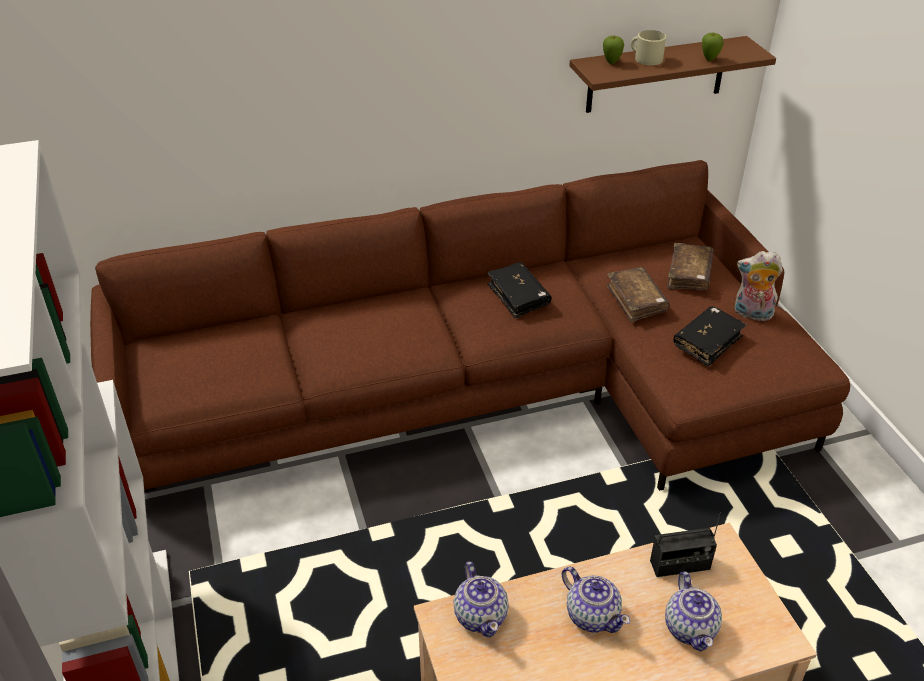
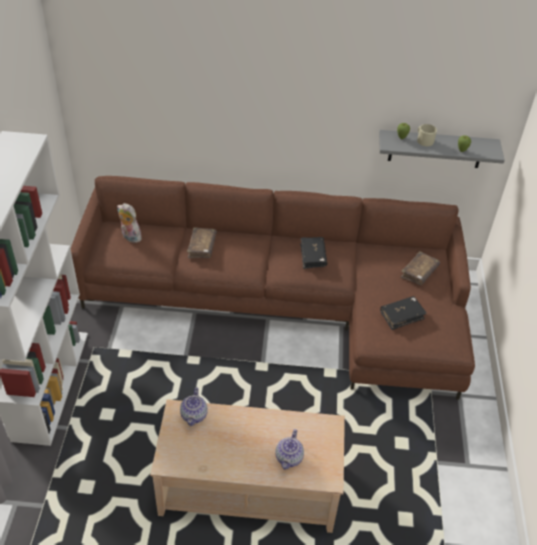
camera: 20 degrees right, 5 degrees up
teapot [562,567,630,633] -> none
brown shelf [569,36,776,113] -> grey shelf [379,130,505,168]
brown book [607,267,670,322] -> brown book moved to [187,228,217,258]
radio [650,512,721,577] -> none
plush toy [735,251,783,321] -> plush toy moved to [117,203,142,243]

